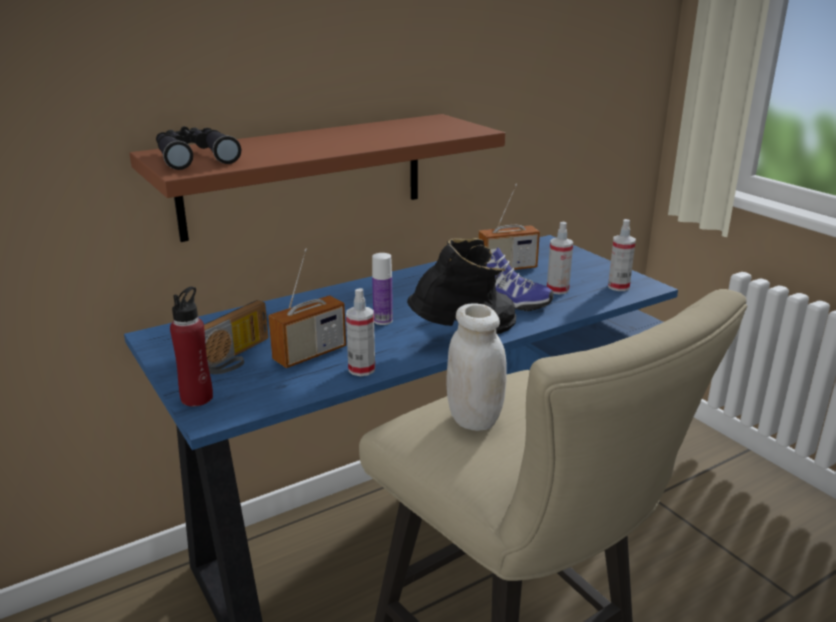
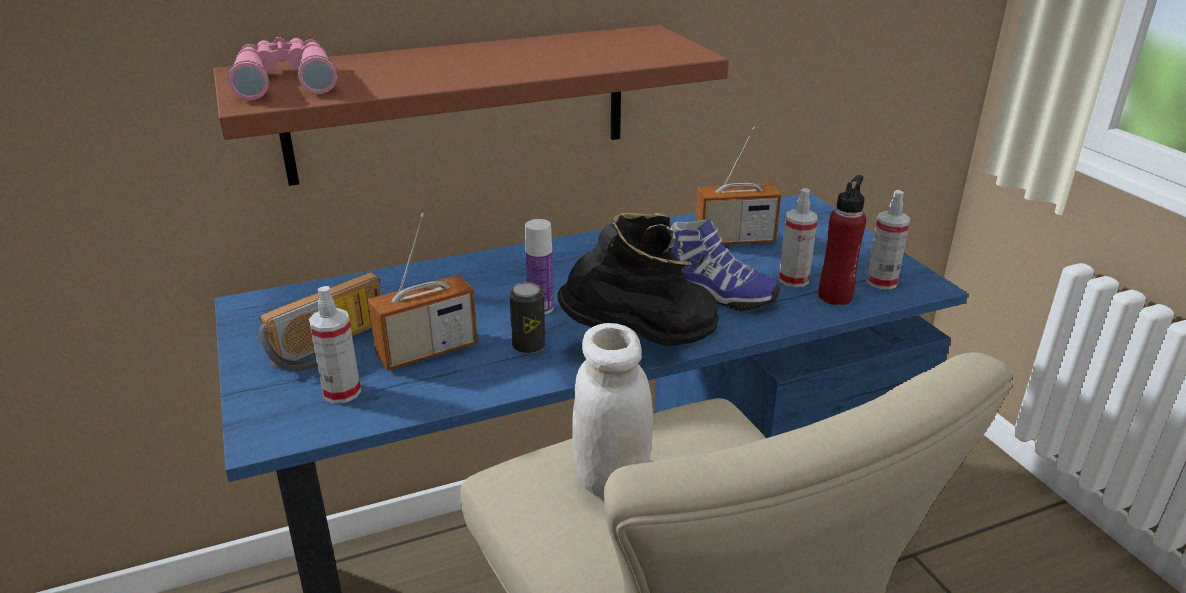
camera: 10 degrees right, 5 degrees up
black binoculars [156,126,241,170] -> pink binoculars [227,37,337,100]
red bottle [170,286,213,406] -> red bottle moved to [818,175,866,305]
spray bottle [346,288,375,376] -> spray bottle moved to [309,286,361,404]
none -> can [509,282,545,354]

